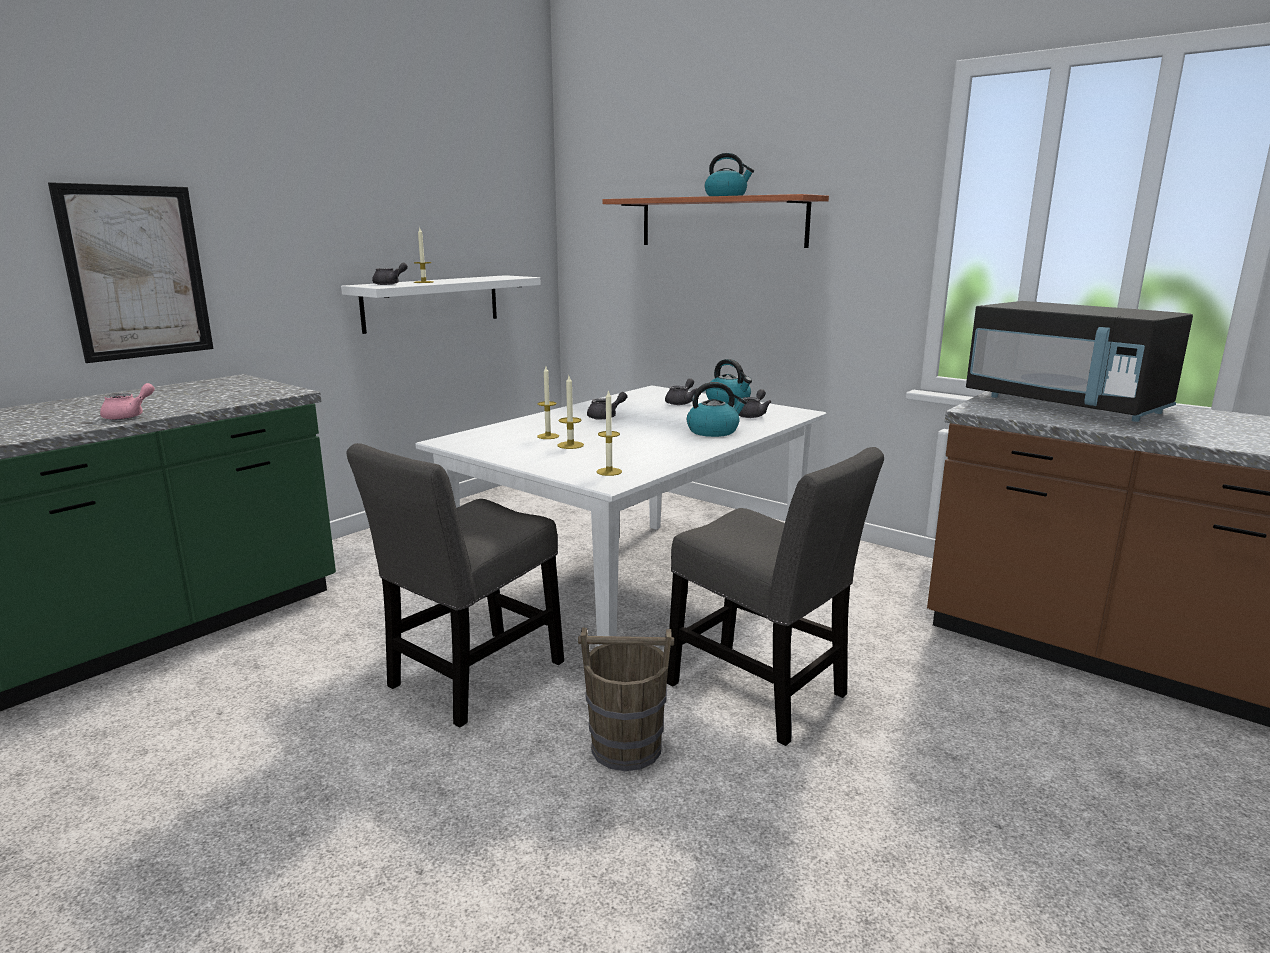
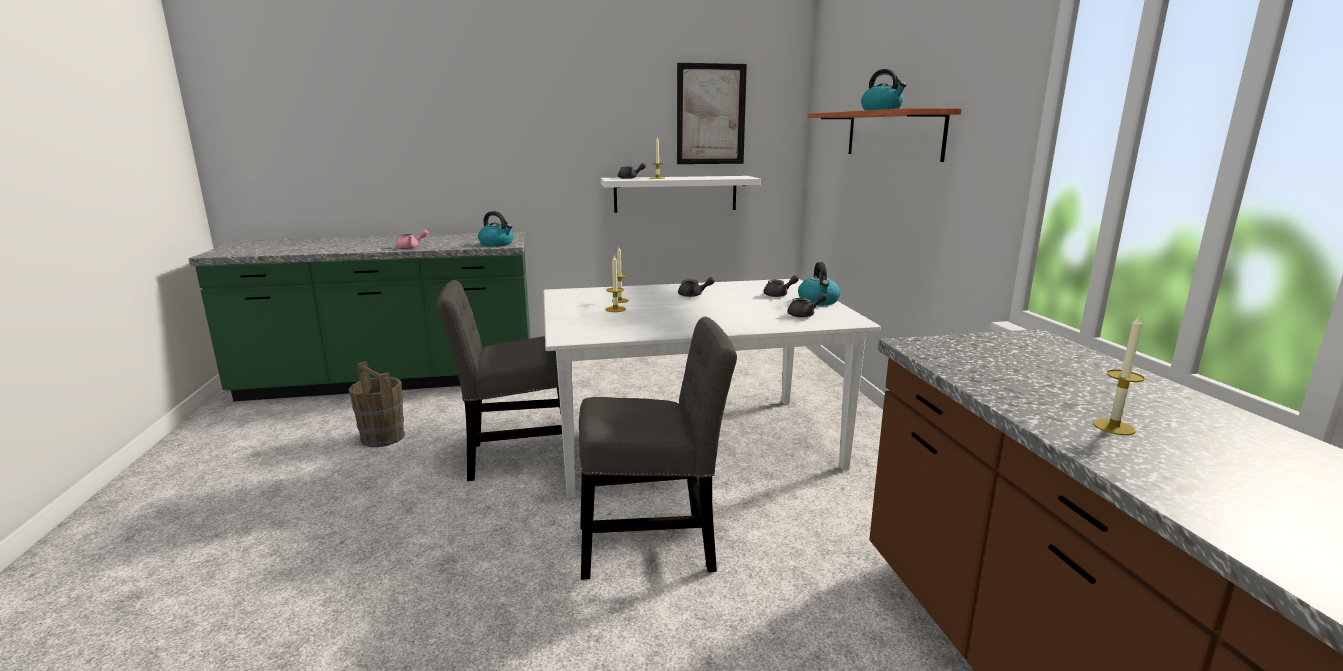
camera: 40 degrees right, 0 degrees up
picture [48,182,214,363] -> picture moved to [677,63,747,164]
brown bucket [578,627,674,771] -> brown bucket moved to [349,361,405,447]
candle [596,390,622,476] -> candle moved to [1093,316,1144,435]
grey chair [667,447,884,746] -> grey chair turned 90 degrees counterclockwise [579,317,737,580]
kettle [687,382,747,437] -> kettle moved to [478,211,514,247]
black microwave [966,301,1193,422] -> none

